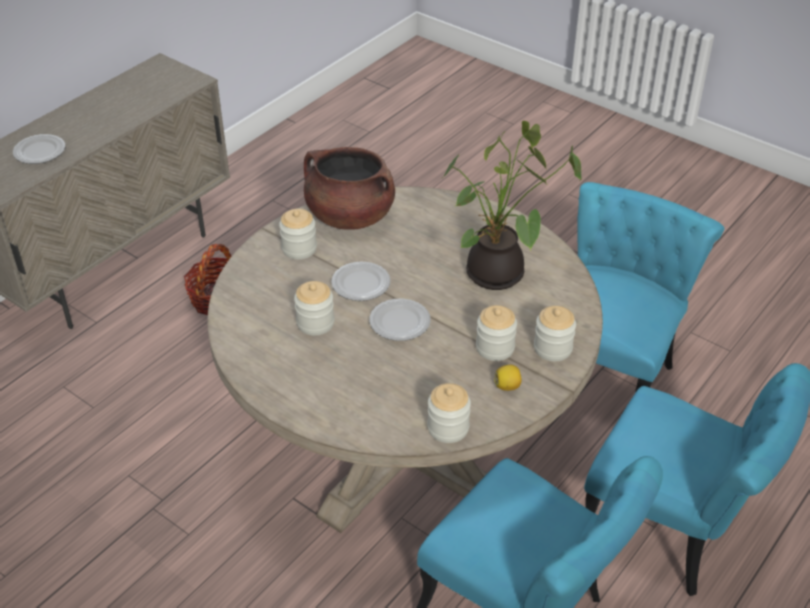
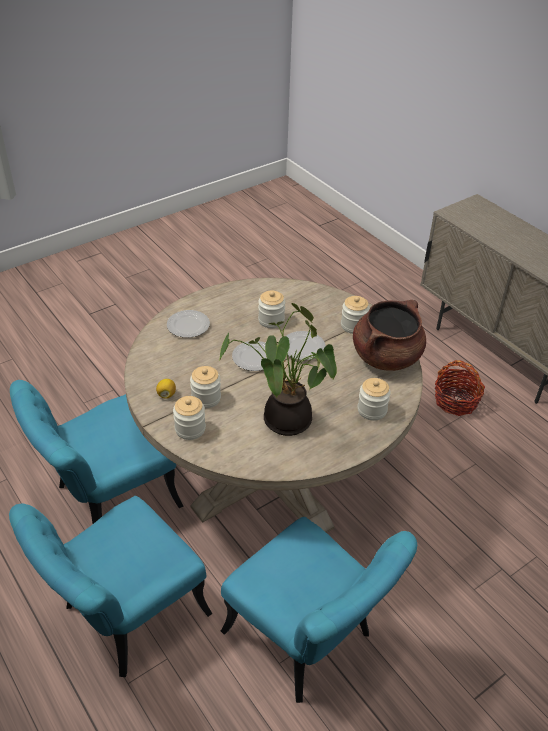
camera: 105 degrees right, 0 degrees up
plate [13,134,65,164] -> plate moved to [167,310,210,338]
jar [427,383,471,443] -> jar moved to [358,378,391,421]

